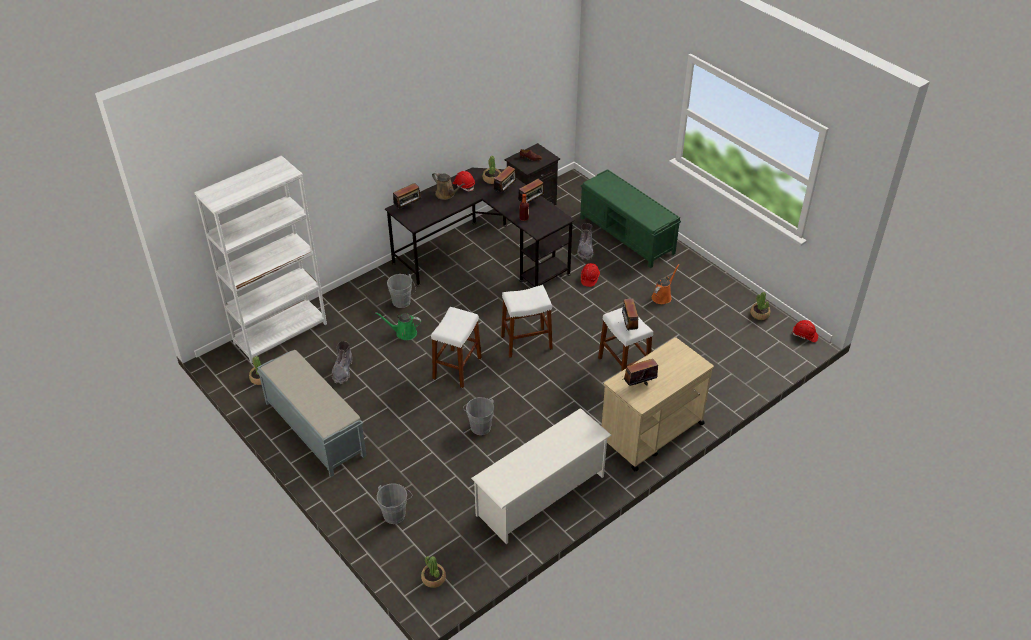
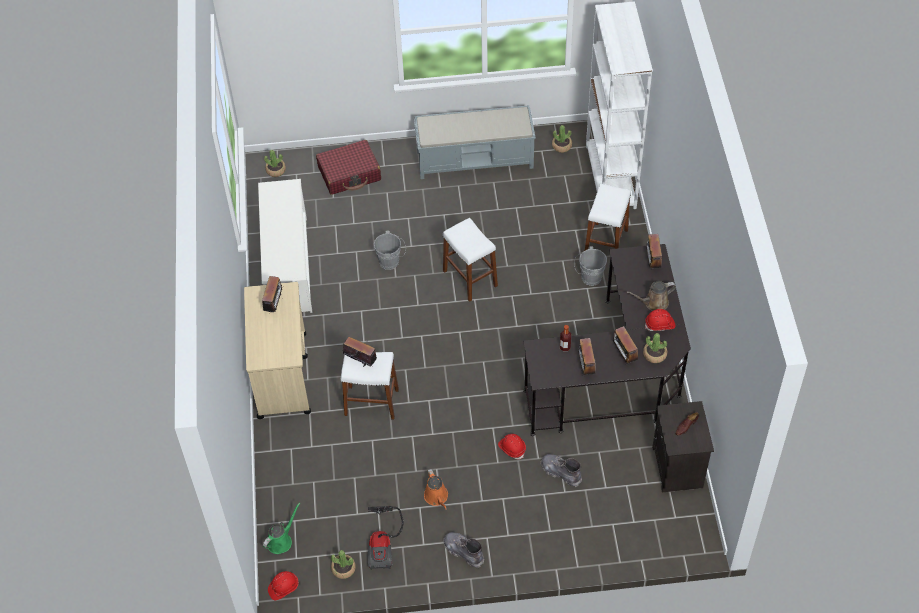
camera: 125 degrees right, 10 degrees up
grey boot [332,341,353,384] -> grey boot moved to [443,532,484,568]
green watering can [375,312,421,340] -> green watering can moved to [263,503,300,554]
grey bucket [377,483,412,524] -> red suitcase [316,140,381,195]
white stool [501,285,552,358] -> white stool moved to [585,184,631,250]
green bench [580,169,681,268] -> none
none -> vacuum cleaner [368,506,404,570]

